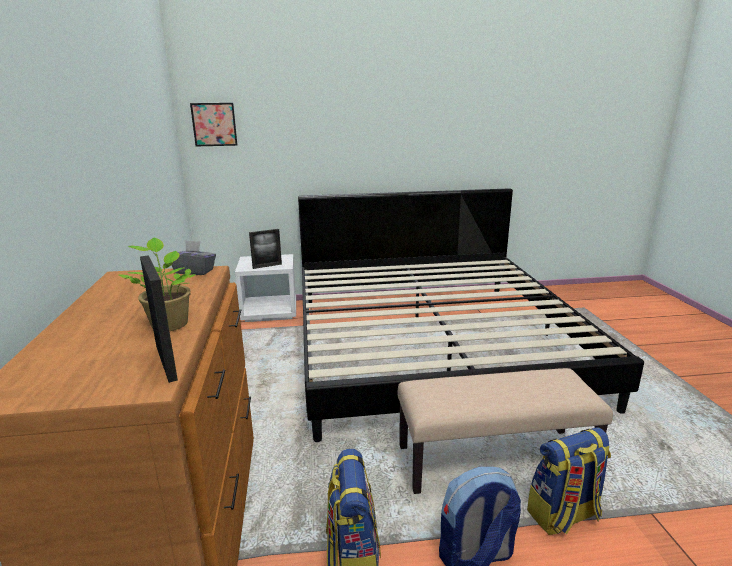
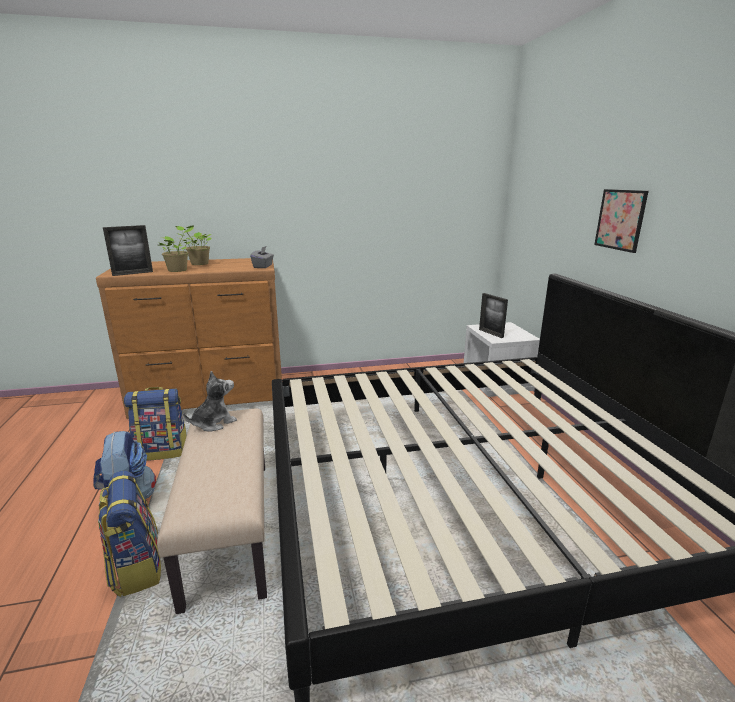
camera: 85 degrees right, 0 degrees up
picture [190,103,237,146] -> picture moved to [594,189,649,253]
none -> potted plant [176,225,211,265]
none -> plush toy [183,371,237,431]

